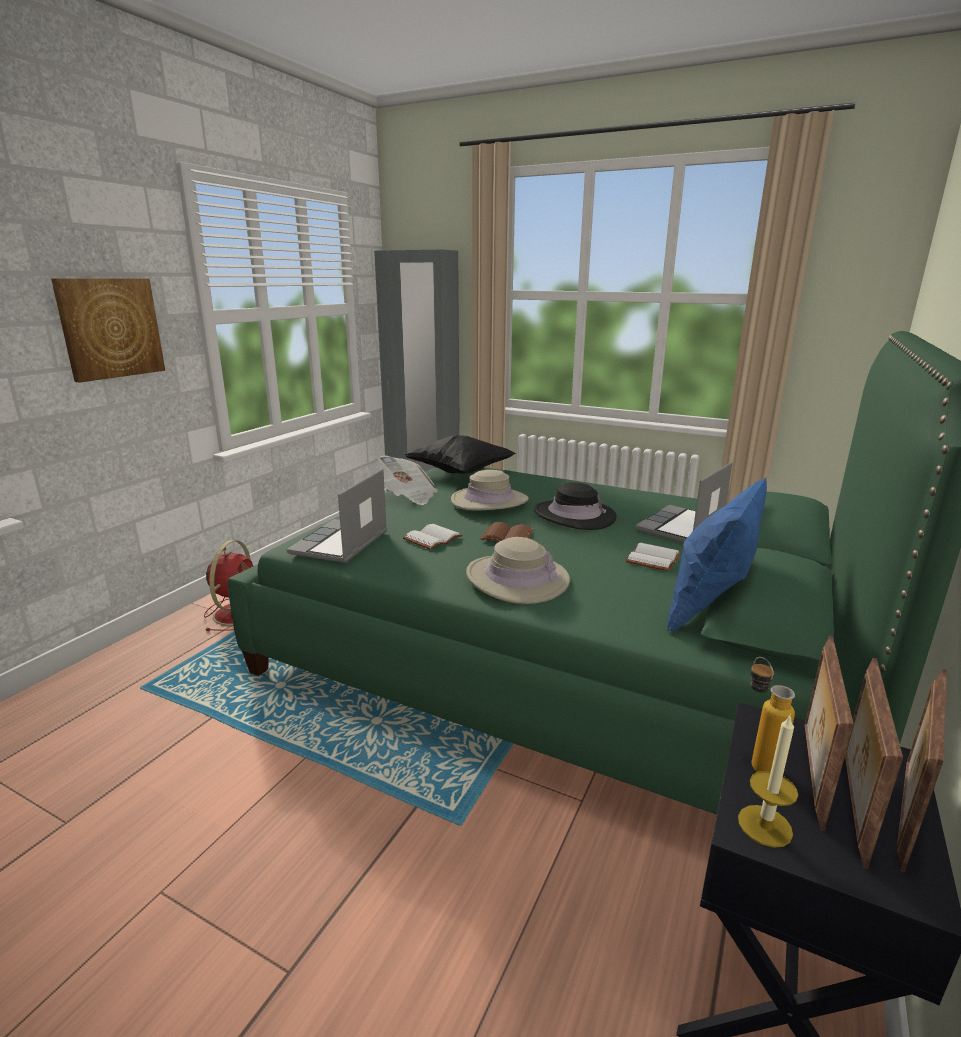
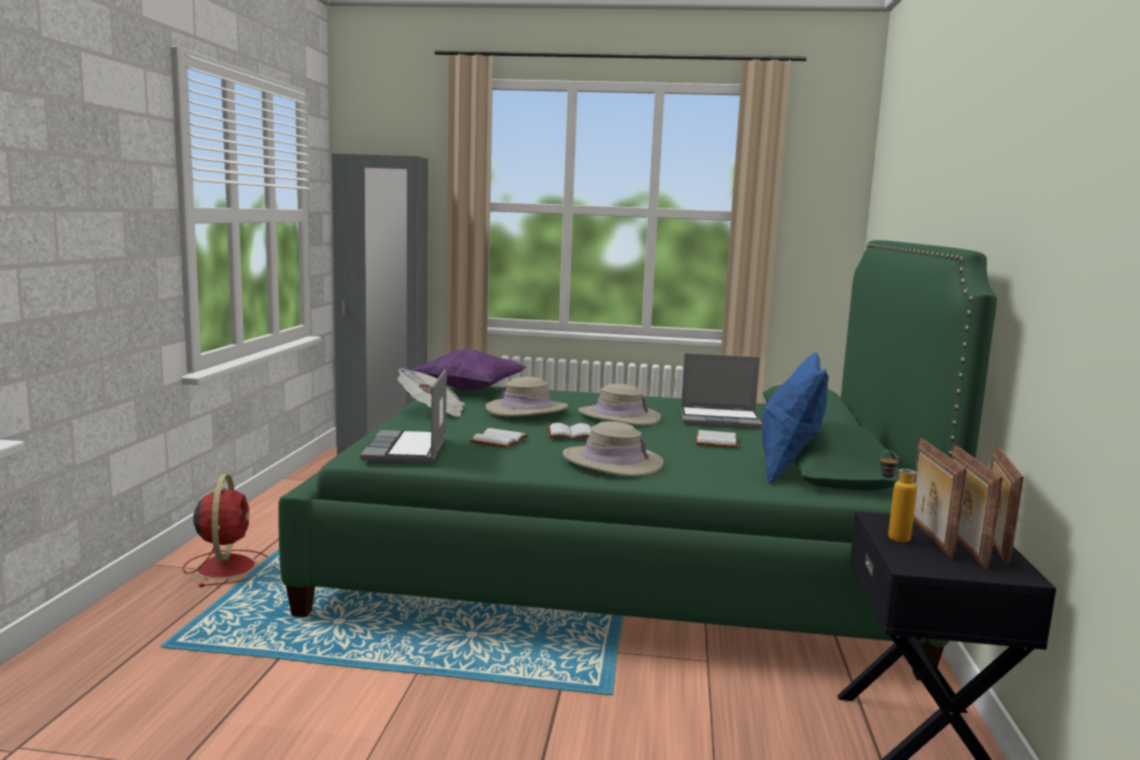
camera: 20 degrees left, 10 degrees down
picture [51,278,165,383] -> none
black pillow [405,435,516,474] -> purple pillow [411,349,527,391]
brown book [480,522,533,542] -> white book [547,423,591,440]
black hat [534,482,617,530] -> beige hat [578,384,661,425]
laptop [635,462,732,543] -> laptop turned 105 degrees counterclockwise [681,353,763,429]
candle [738,714,798,848] -> none

